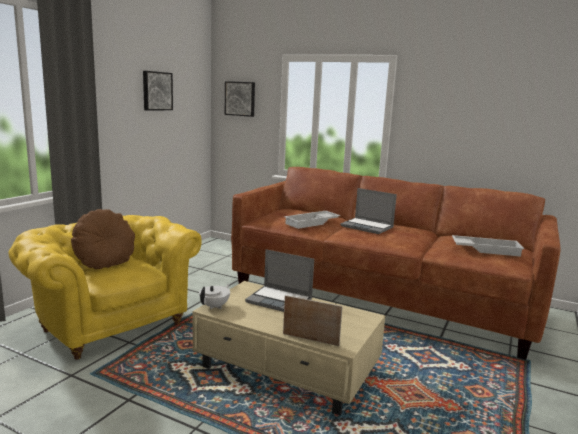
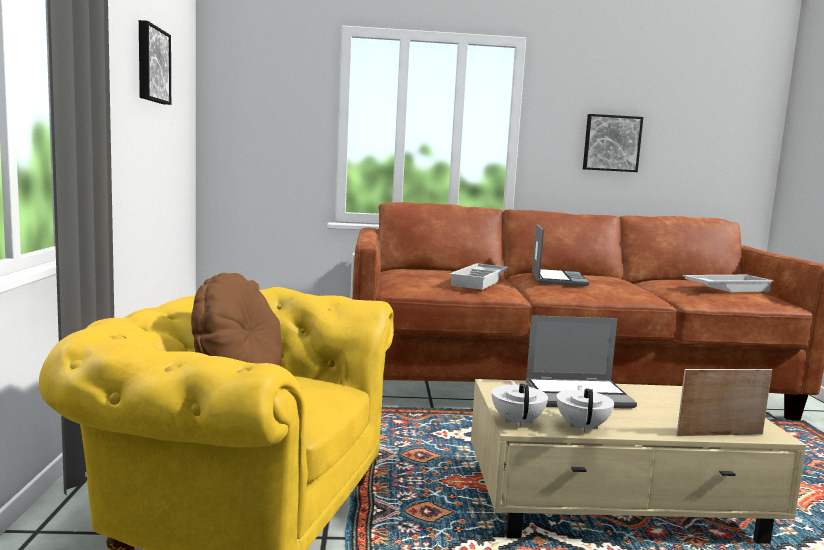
camera: 30 degrees left, 5 degrees down
picture [225,81,255,117] -> picture moved to [583,114,643,172]
laptop [340,188,397,234] -> laptop turned 90 degrees counterclockwise [532,224,589,286]
none -> white teapot [556,385,614,432]

